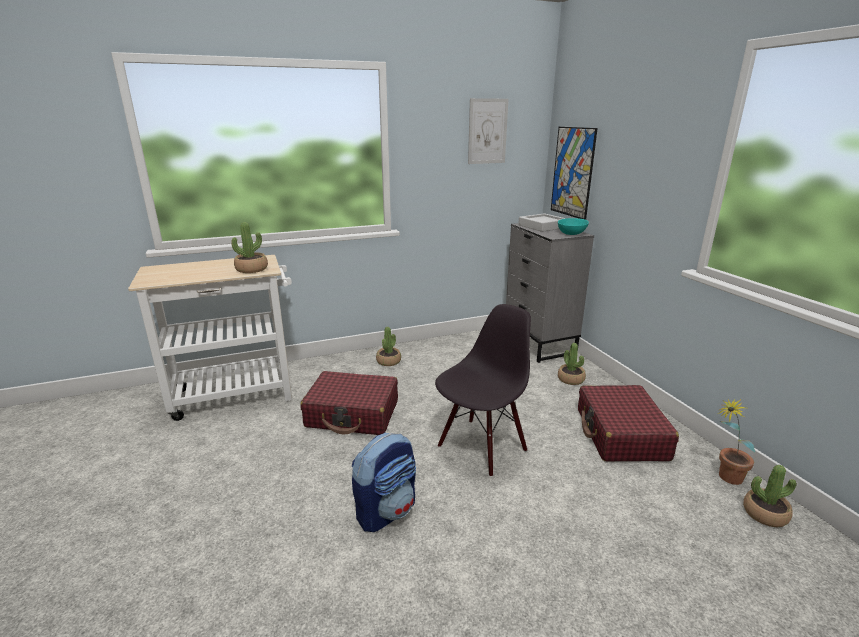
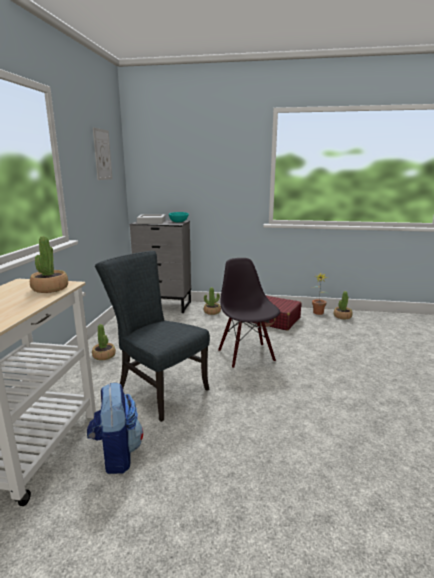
camera: 60 degrees left, 5 degrees down
red suitcase [300,371,398,435] -> grey chair [95,251,210,422]
backpack [352,433,416,532] -> backpack moved to [87,383,143,474]
picture [551,127,598,220] -> none

